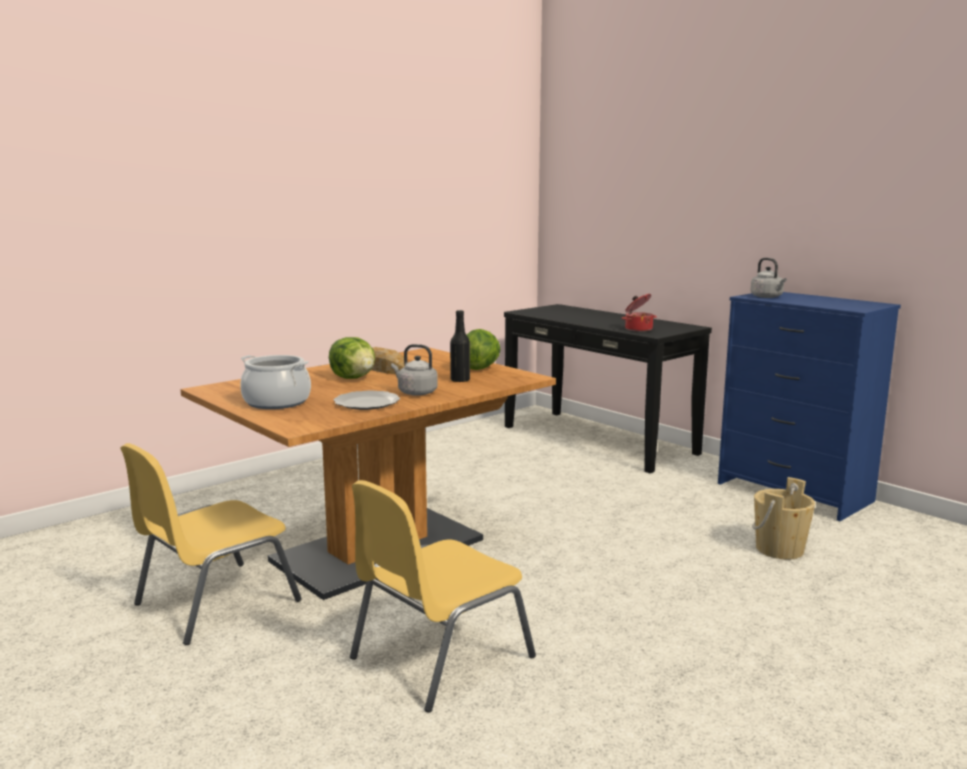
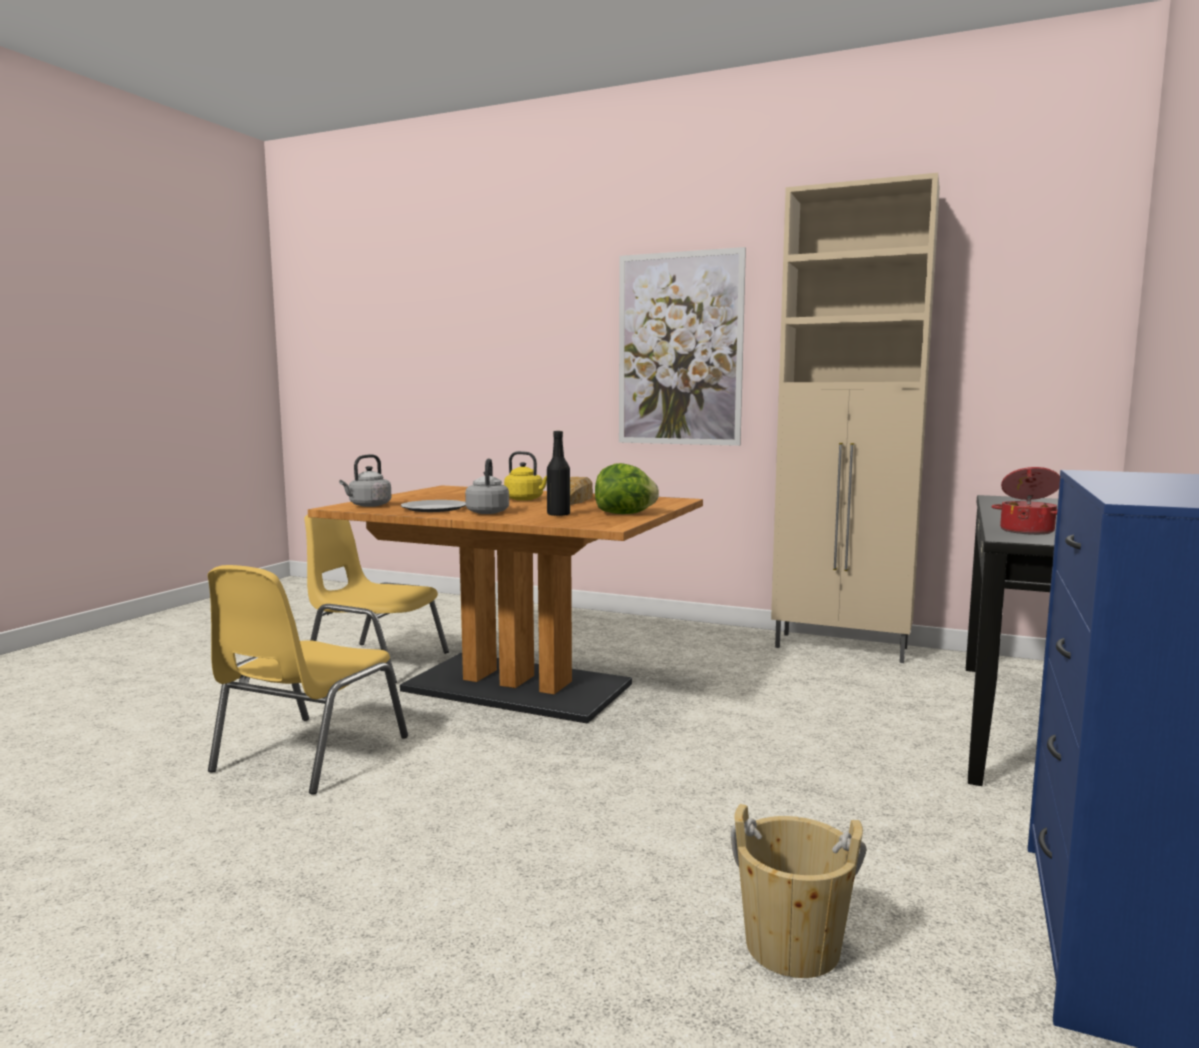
camera: 65 degrees right, 5 degrees down
cooking pot [240,355,311,409] -> none
lettuce [329,337,375,379] -> yellow kettle [504,451,547,501]
yellow chair [350,480,536,712] -> yellow chair turned 90 degrees counterclockwise [208,565,408,794]
grey kettle [751,258,787,298] -> grey kettle moved to [339,454,392,507]
none -> picture [619,247,746,446]
none -> beige cabinet [771,173,940,663]

